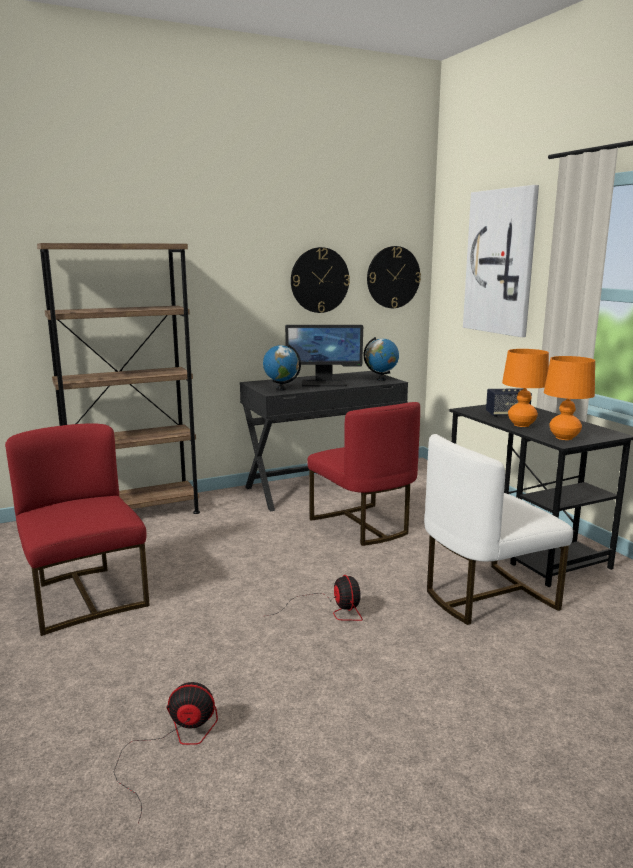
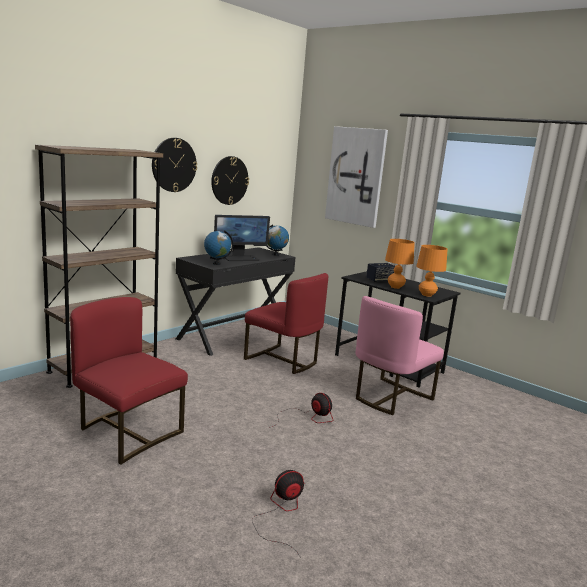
camera: 25 degrees left, 0 degrees up
wall clock [367,246,421,308] -> wall clock moved to [152,138,197,192]
white chair [424,434,573,625] -> pink chair [356,296,444,415]

